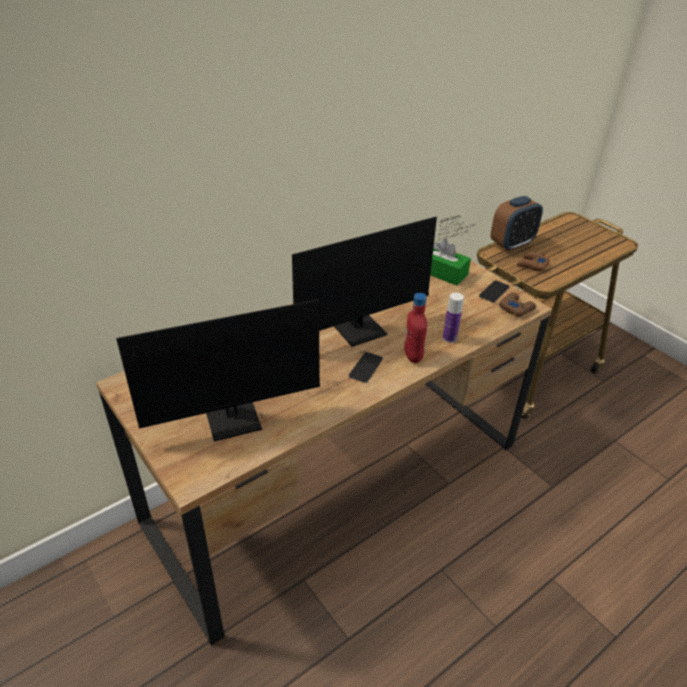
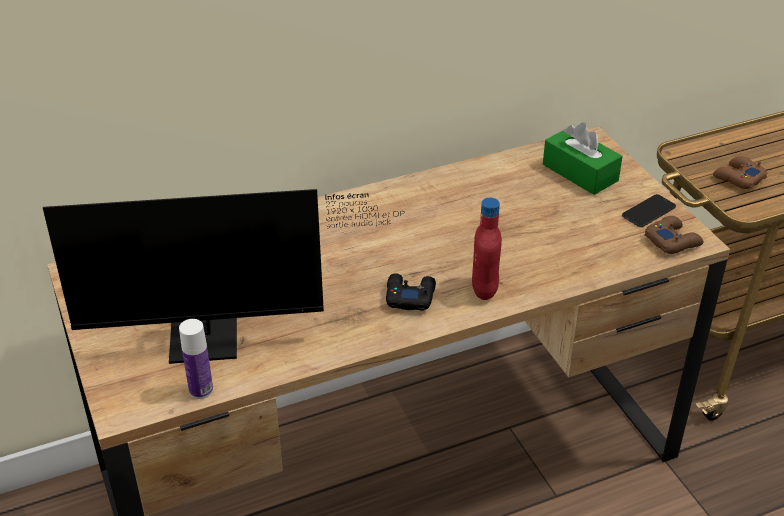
camera: 15 degrees right, 0 degrees up
monitor [292,215,476,347] -> none
phone [349,352,383,383] -> black game controller [386,273,436,311]
bottle [443,292,464,343] -> bottle moved to [179,319,213,399]
alarm clock [491,196,543,251] -> none

